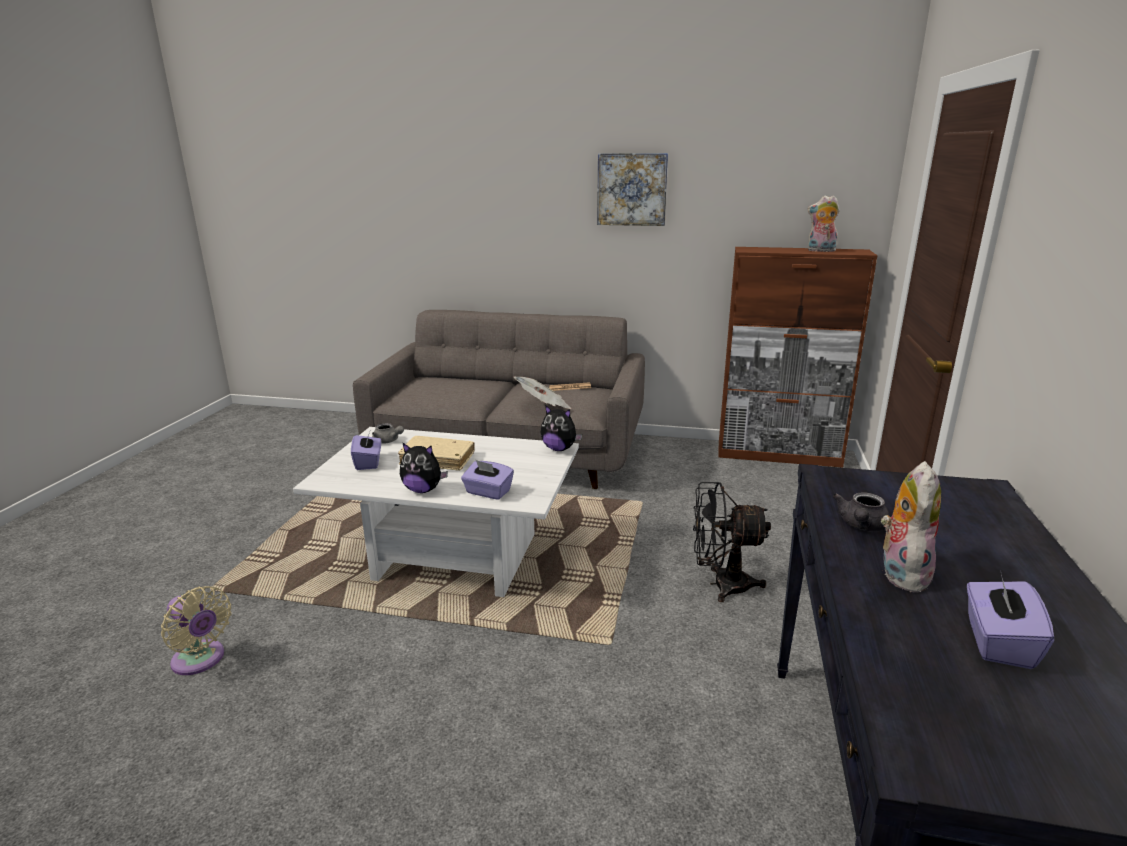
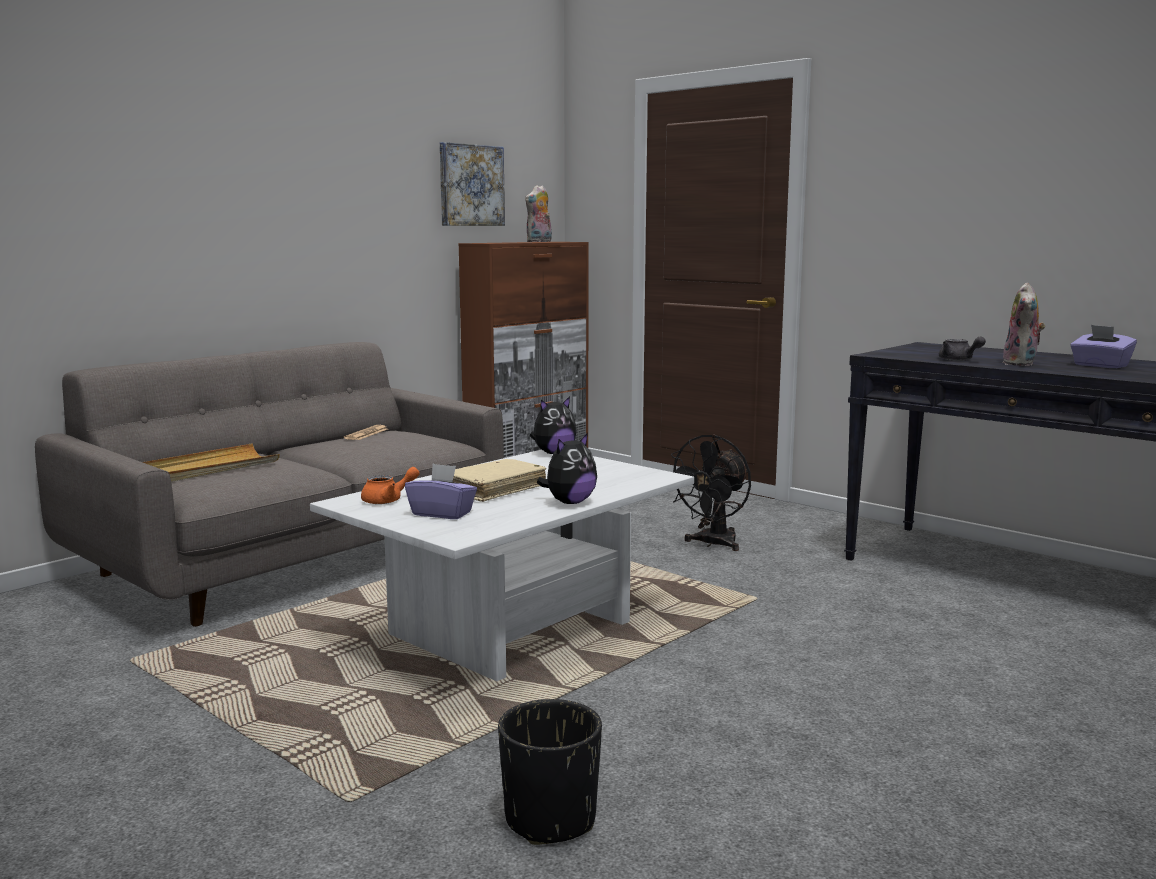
camera: 60 degrees left, 10 degrees down
beige fan [161,586,232,675] -> black planter [498,699,602,845]
grey teapot [372,423,404,444] -> orange teapot [361,467,420,504]
purple tissue box [461,460,514,500] -> none
newspaper [514,377,572,409] -> none
picture [597,153,668,226] -> picture moved to [440,142,505,226]
plush toy [881,461,941,593] -> plush toy turned 120 degrees counterclockwise [1003,282,1046,366]
none -> beige tray [143,443,280,482]

